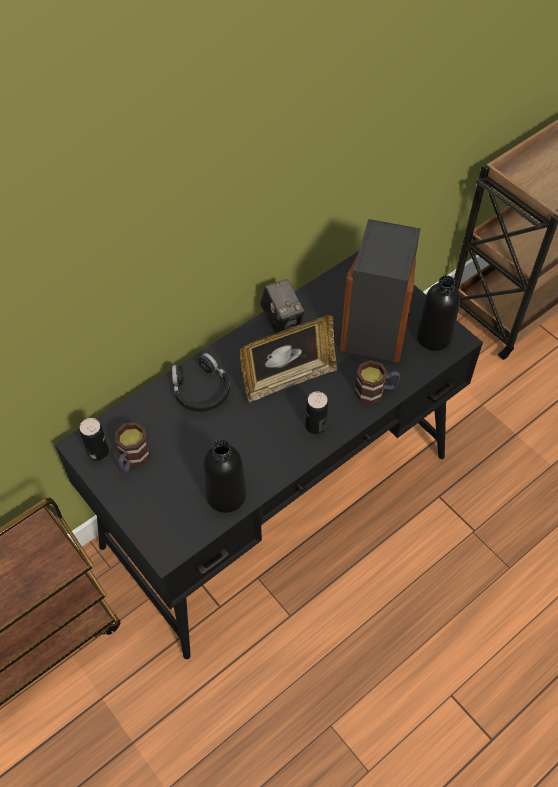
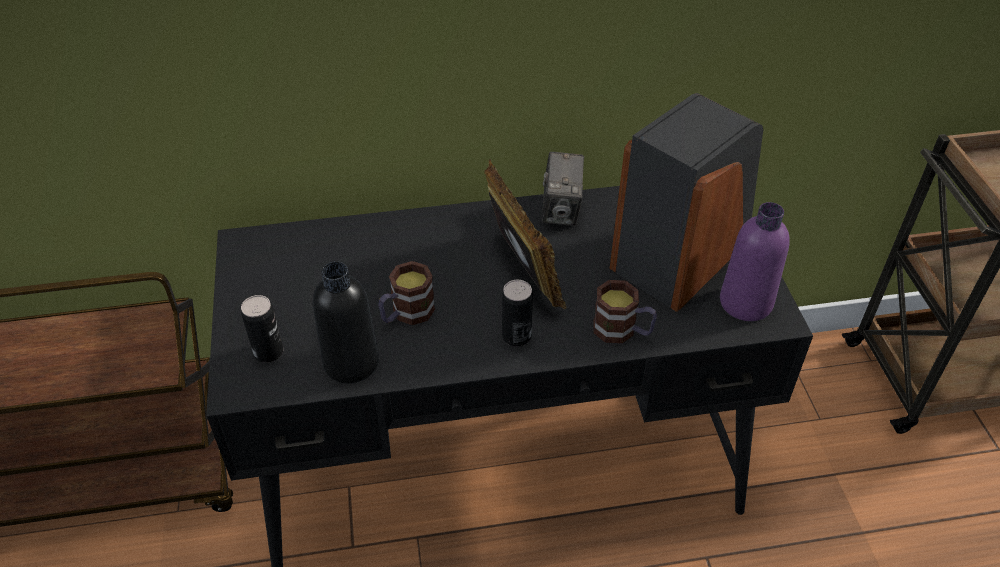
camera: 30 degrees right, 10 degrees down
can [80,418,109,461] -> can moved to [241,295,283,363]
mug [115,422,150,473] -> mug moved to [378,261,435,325]
black headphones [172,353,230,412] -> none
picture frame [240,315,337,402] -> picture frame turned 120 degrees counterclockwise [484,159,566,309]
black bottle [416,275,460,351] -> purple bottle [720,202,790,321]

